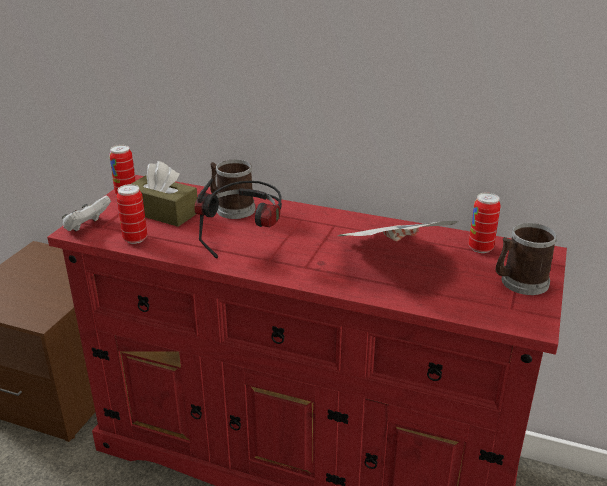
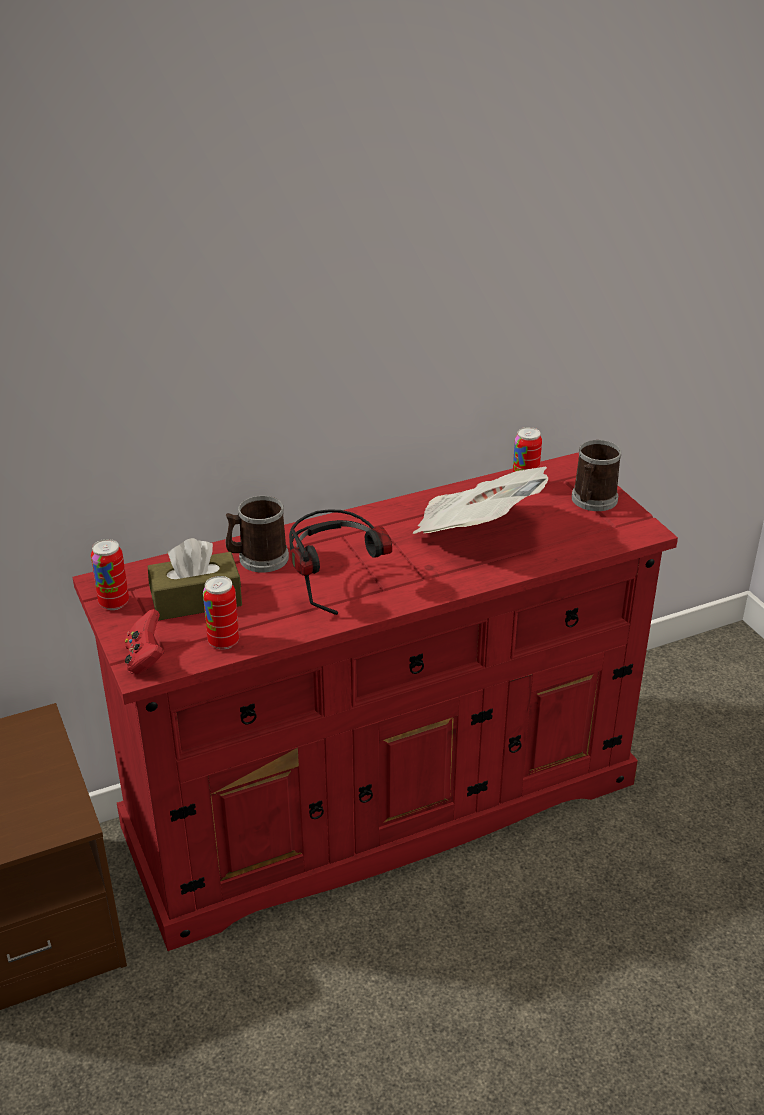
camera: 45 degrees left, 5 degrees up
white game controller [62,196,111,231] -> red game controller [125,609,164,674]

